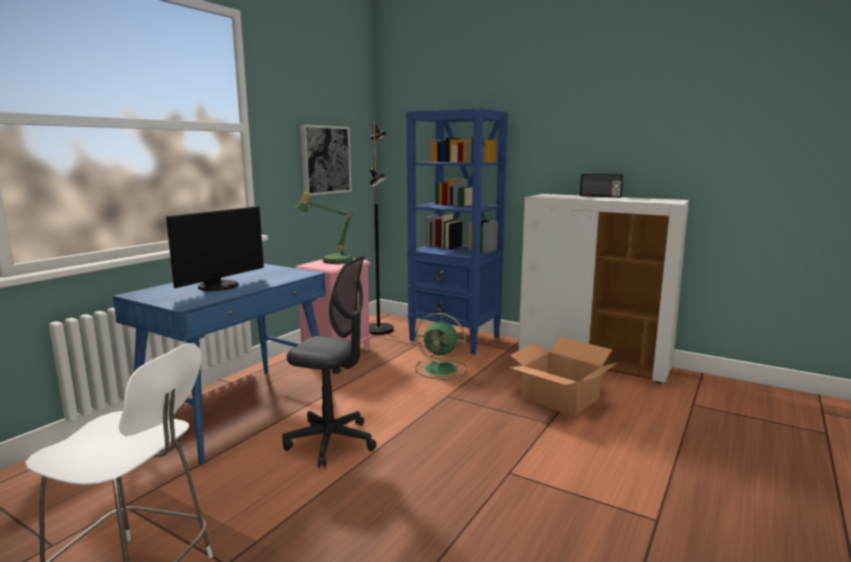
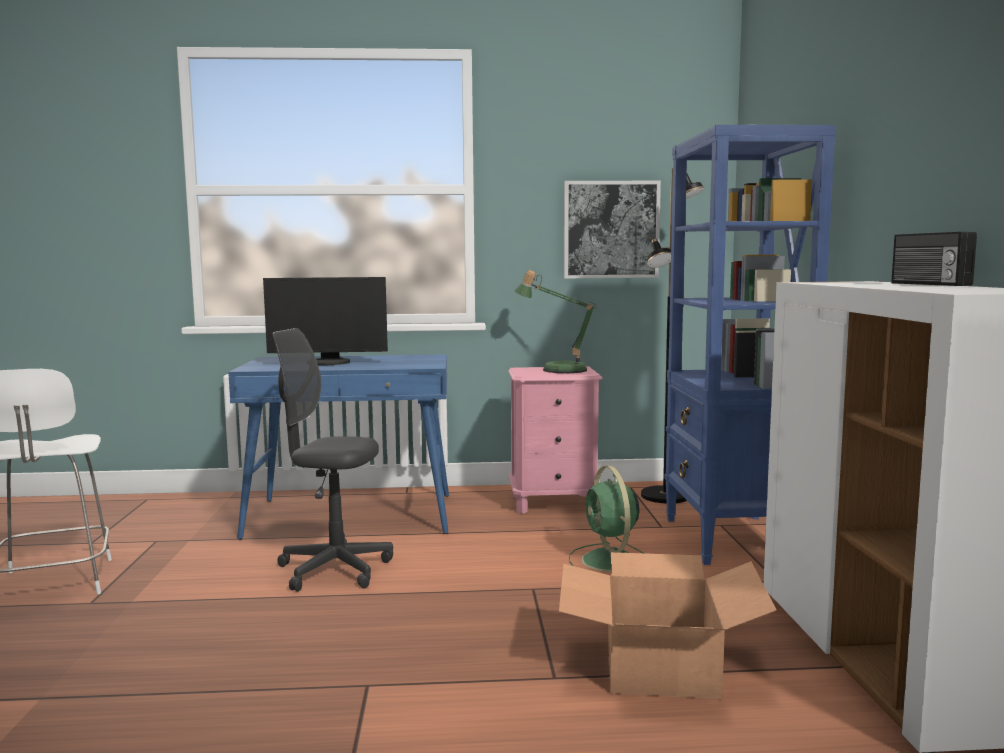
camera: 55 degrees right, 5 degrees down
grey office chair [282,256,377,468] -> grey office chair turned 120 degrees clockwise [272,328,393,592]

